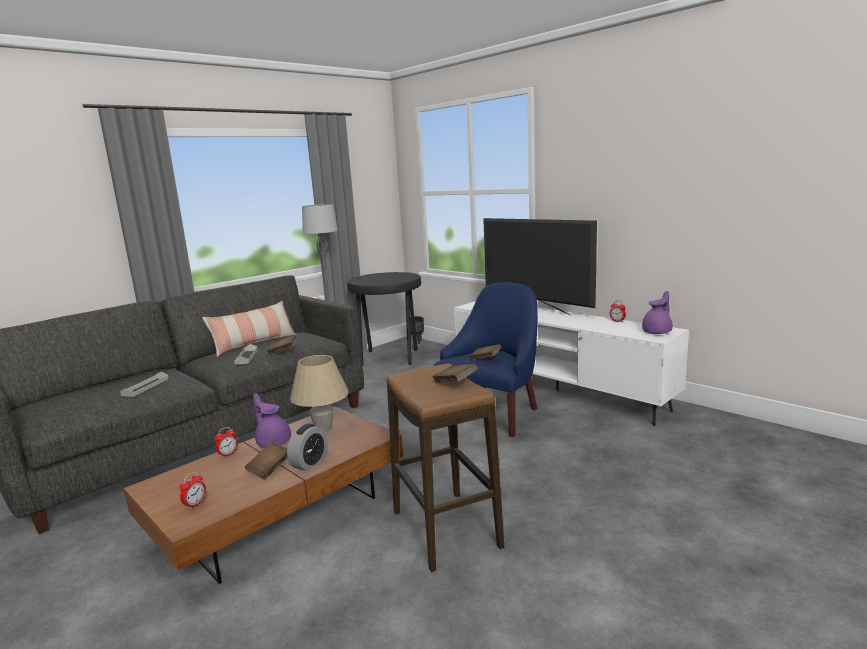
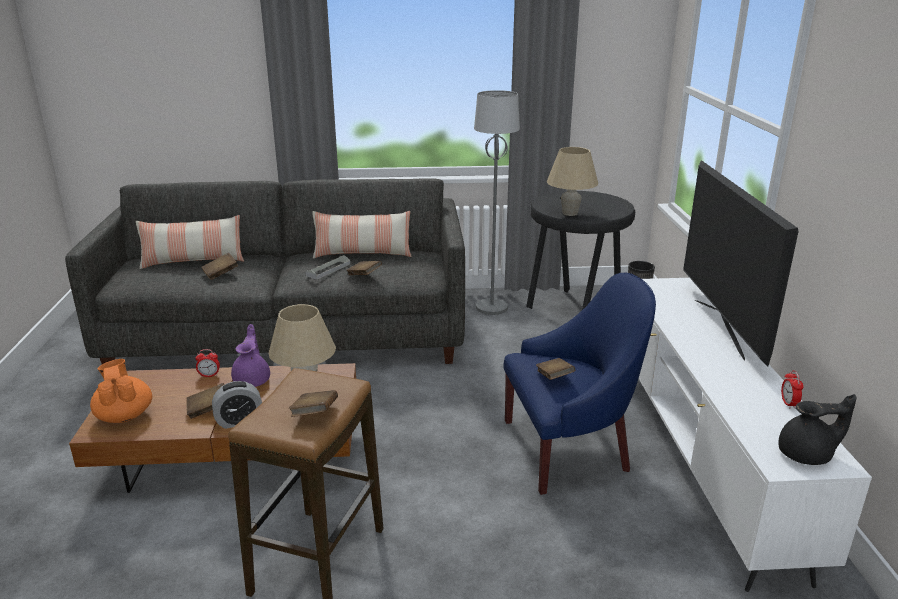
camera: 40 degrees right, 10 degrees up
grey tray [120,371,169,397] -> brown book [202,253,238,280]
alarm clock [179,472,206,510] -> orange teapot [90,359,152,423]
purple teapot [642,291,673,334] -> black teapot [778,394,857,465]
none -> pillow [136,215,244,269]
none -> beige table lamp [547,147,598,216]

